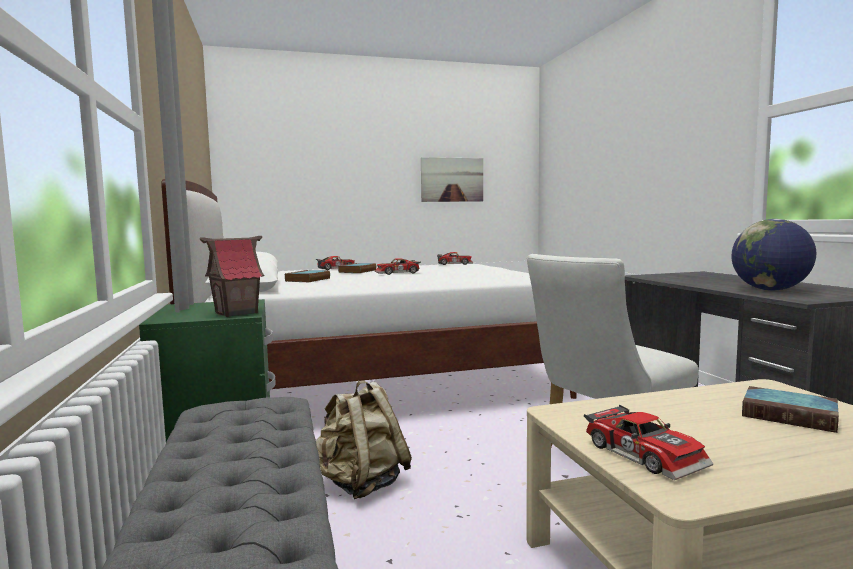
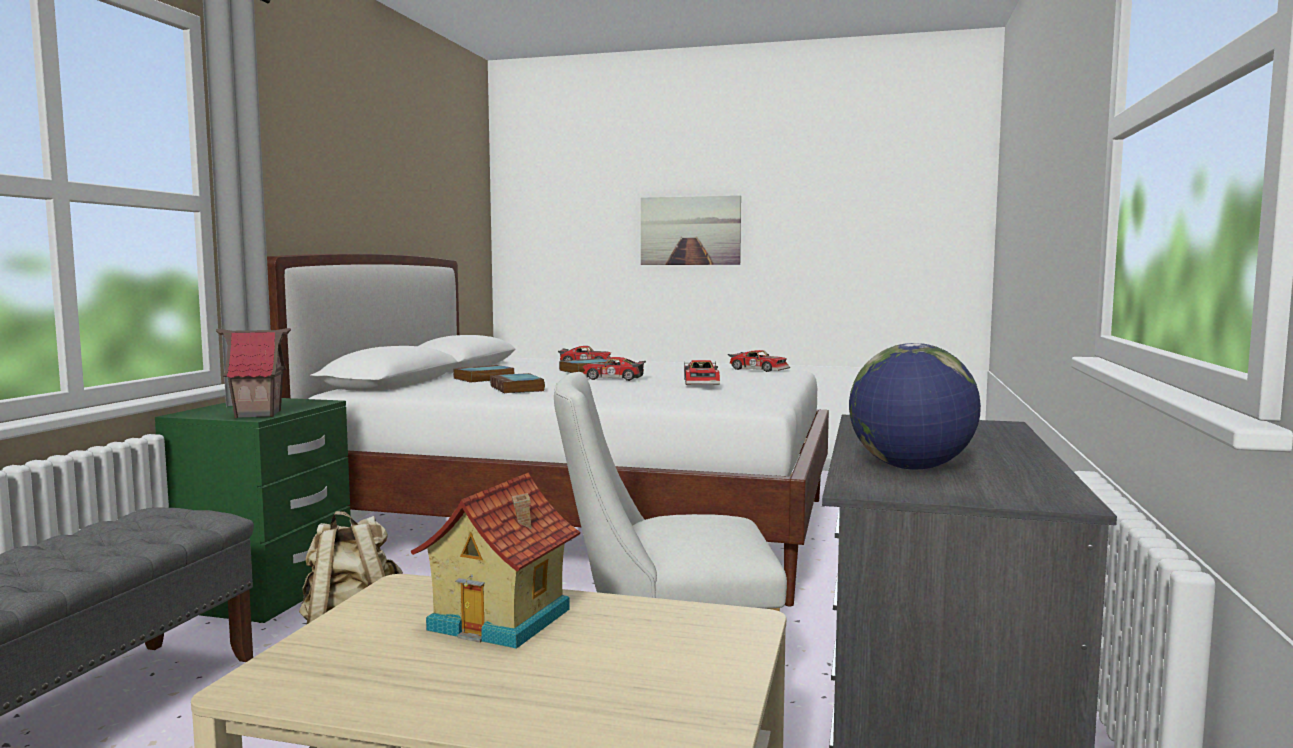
camera: 30 degrees right, 0 degrees up
picture [421,157,483,202] -> picture moved to [641,195,741,265]
toy car [584,405,713,480] -> toy car moved to [684,360,720,385]
book [742,386,839,433] -> book moved to [490,373,545,393]
none -> toy house [411,472,580,649]

